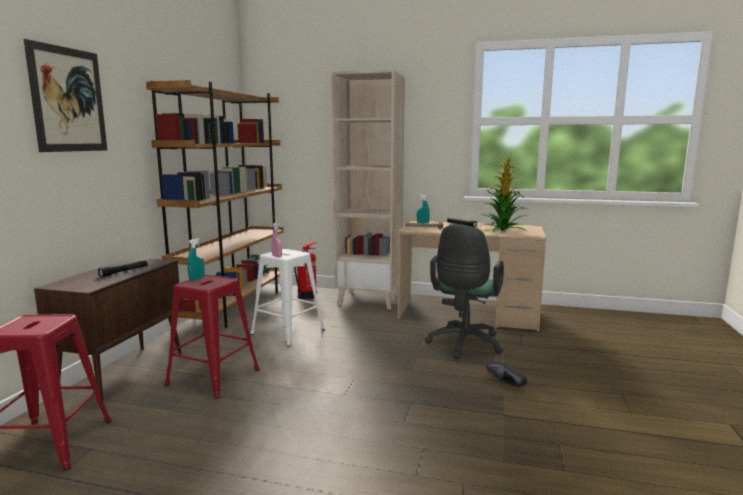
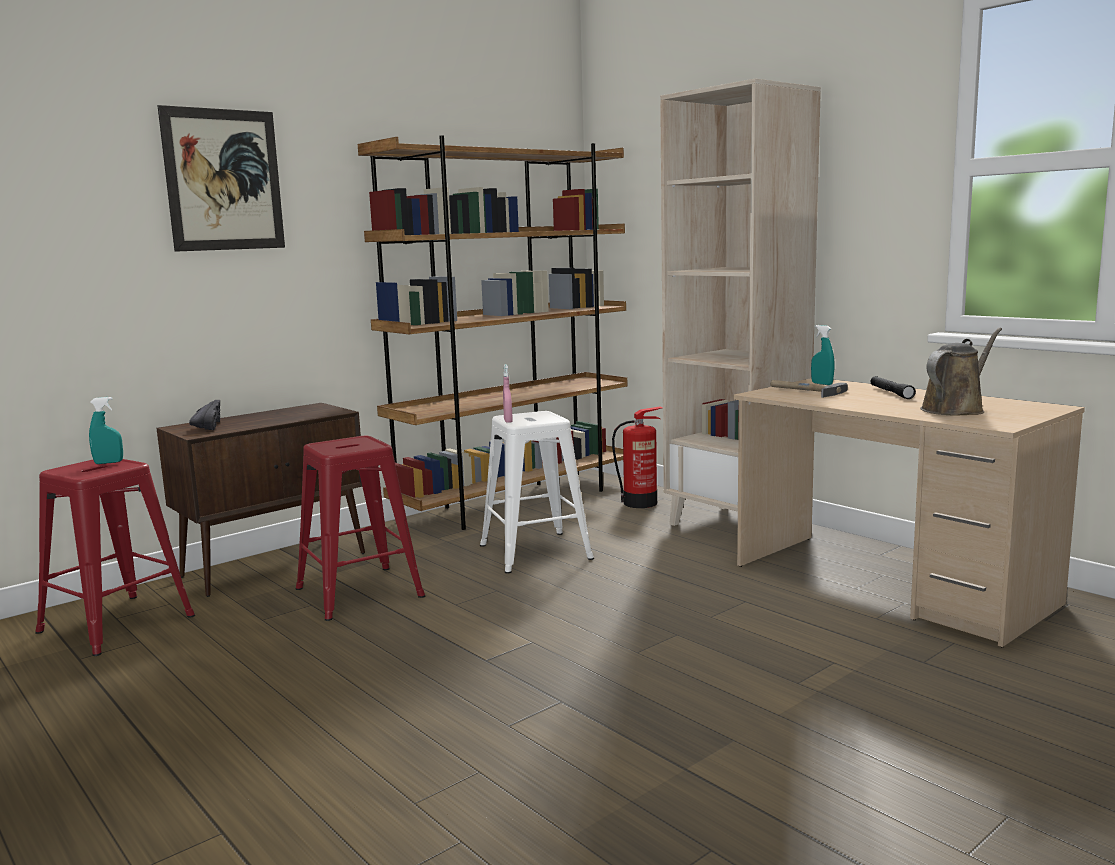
camera: 35 degrees right, 0 degrees up
black flashlight [98,260,147,277] -> none
turquoise spray bottle [187,238,205,280] -> turquoise spray bottle moved to [89,397,123,464]
green office chair [425,224,504,359] -> none
potted plant [479,155,532,233] -> brown watering can [920,328,1002,416]
black shoe [486,362,527,386] -> black shoe moved to [189,400,220,430]

